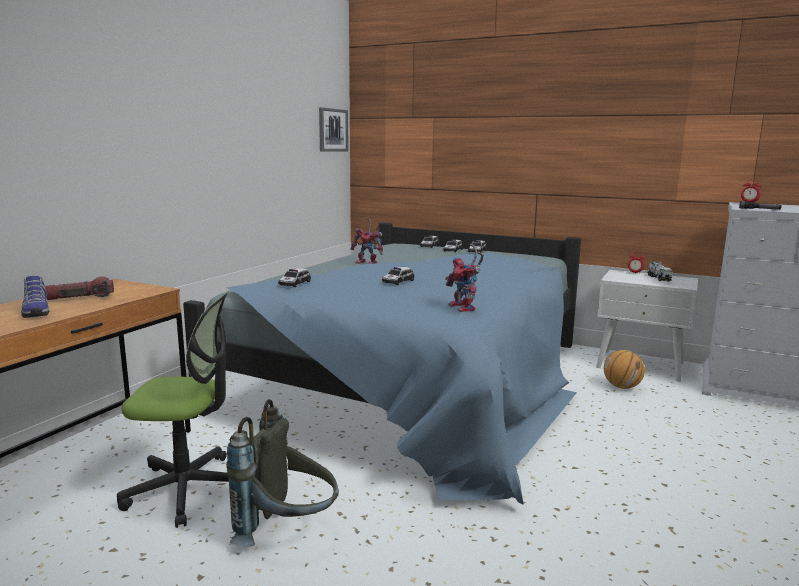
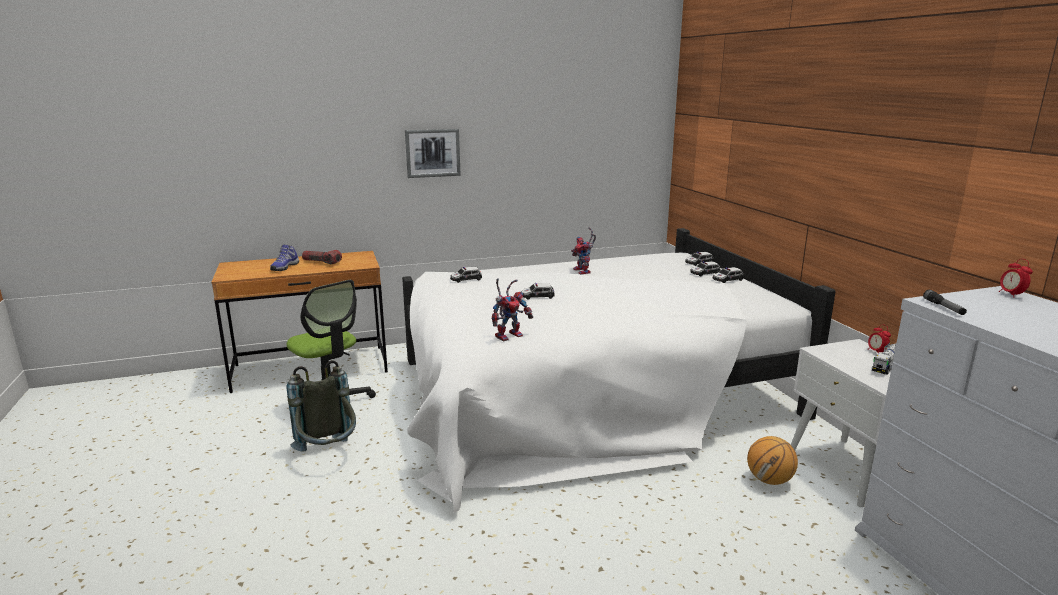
camera: 45 degrees right, 5 degrees up
blue bed [183,223,581,505] -> white bed [402,228,836,513]
picture [319,107,348,152] -> picture moved to [405,129,461,178]
toy robot [445,244,484,312] -> toy robot turned 150 degrees counterclockwise [492,278,533,342]

